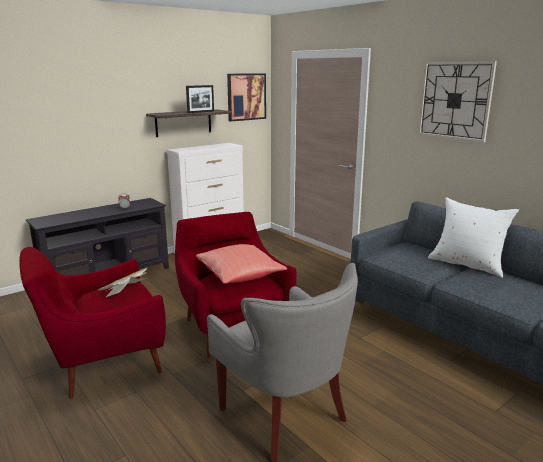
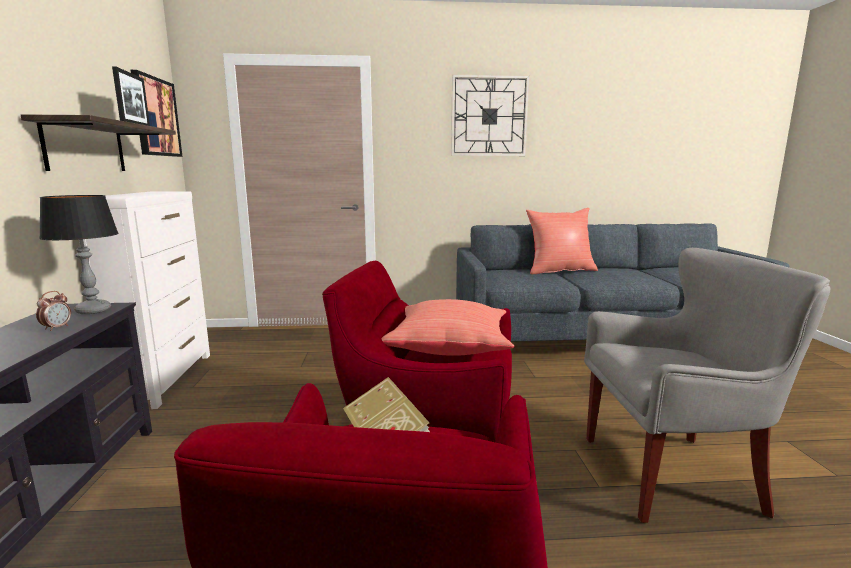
camera: 55 degrees left, 5 degrees down
white pillow [428,198,519,278] -> red pillow [526,208,598,274]
none -> table lamp [39,195,119,314]

